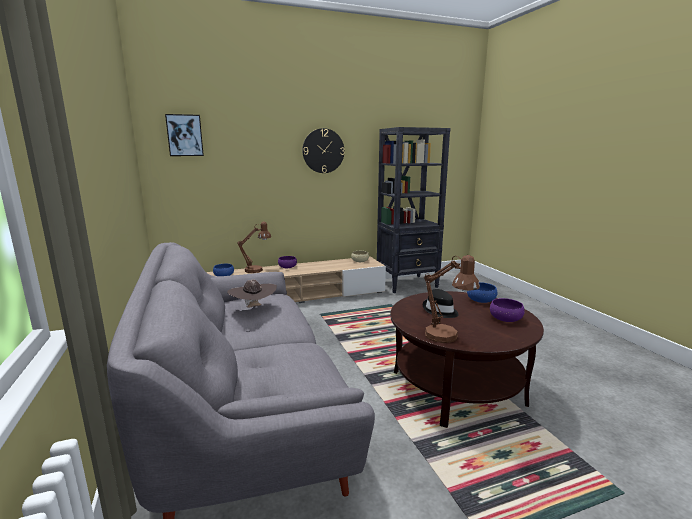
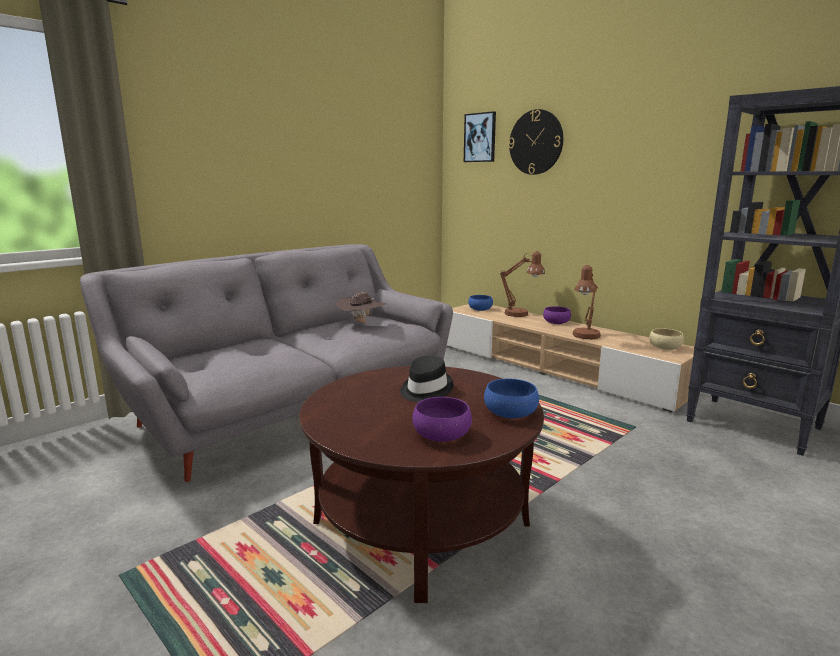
camera: 65 degrees right, 0 degrees up
wall clock [302,128,345,173] -> wall clock moved to [508,109,563,175]
brown table lamp [424,255,480,343] -> brown table lamp moved to [572,265,601,339]

